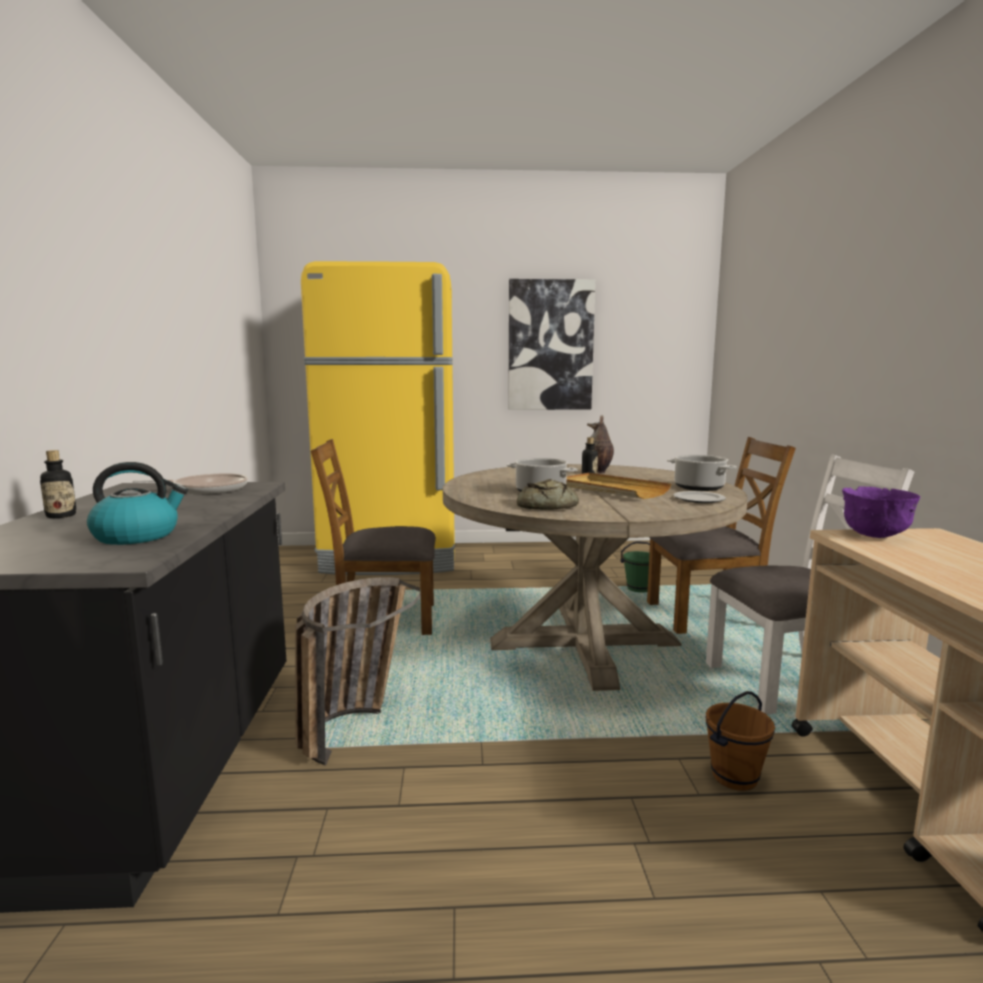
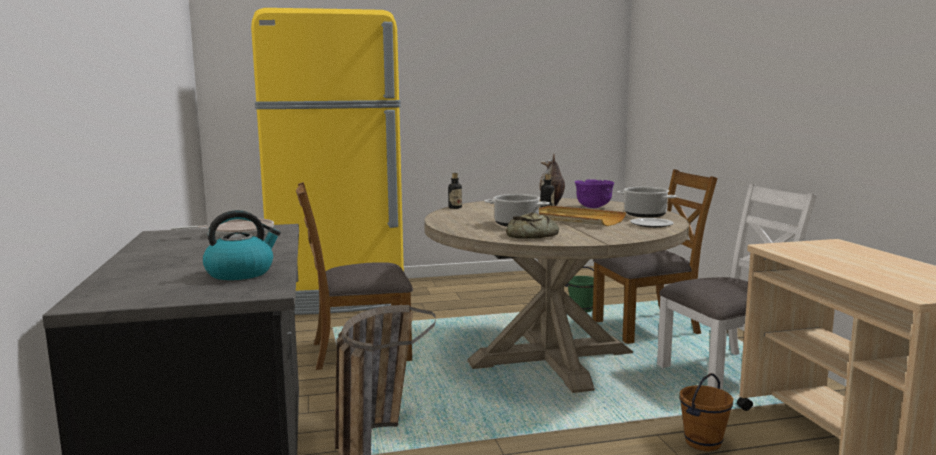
camera: 10 degrees left, 0 degrees up
bottle [40,450,76,518] -> bottle moved to [448,173,462,209]
picture [508,279,595,410] -> none
purple bowl [842,486,920,538] -> purple bowl moved to [575,179,614,208]

